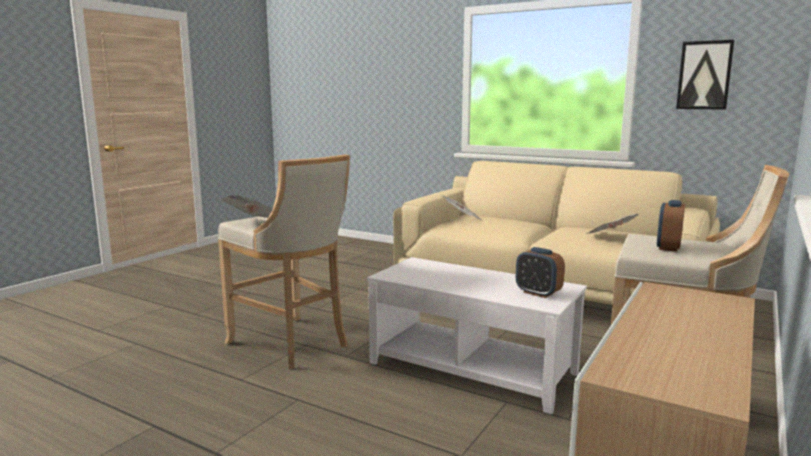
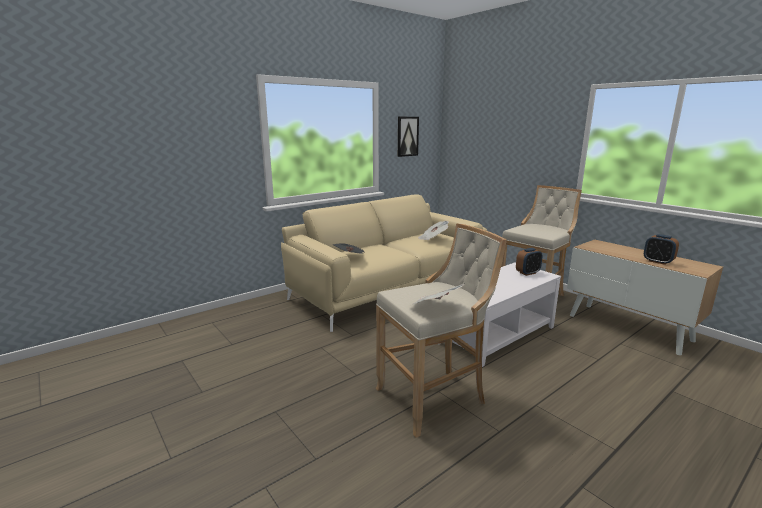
camera: 70 degrees left, 5 degrees up
alarm clock [657,200,685,252] -> alarm clock moved to [644,234,679,265]

